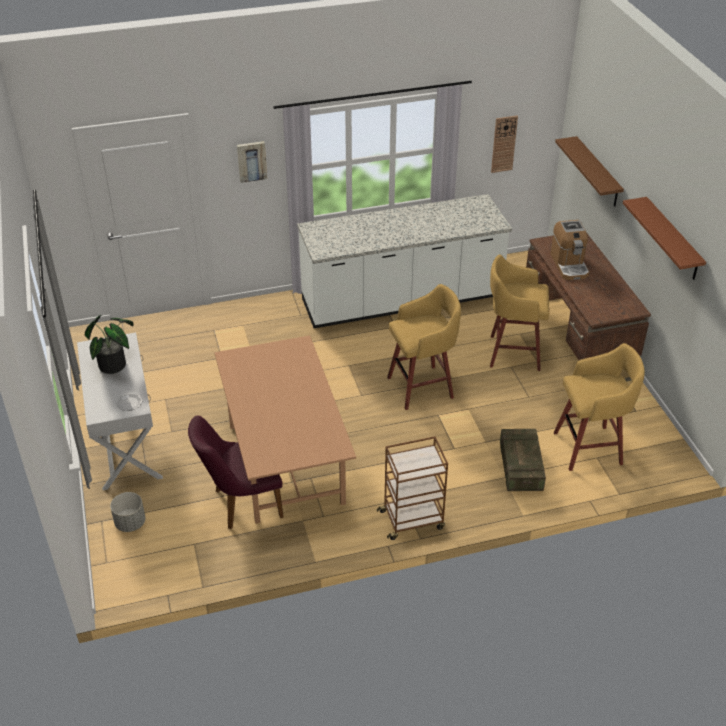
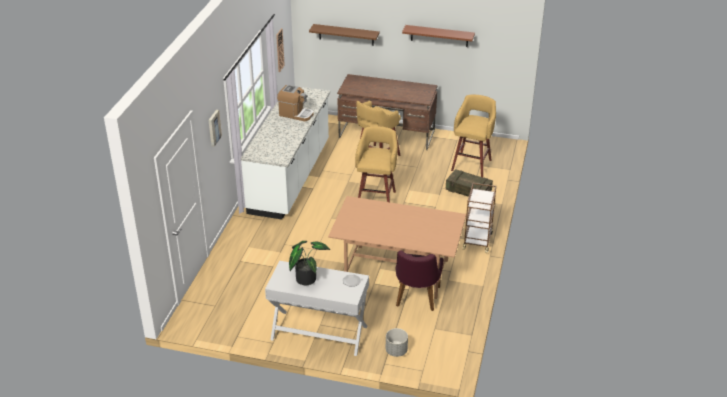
camera: 60 degrees left, 5 degrees down
coffee machine [550,220,589,280] -> coffee machine moved to [277,85,314,121]

